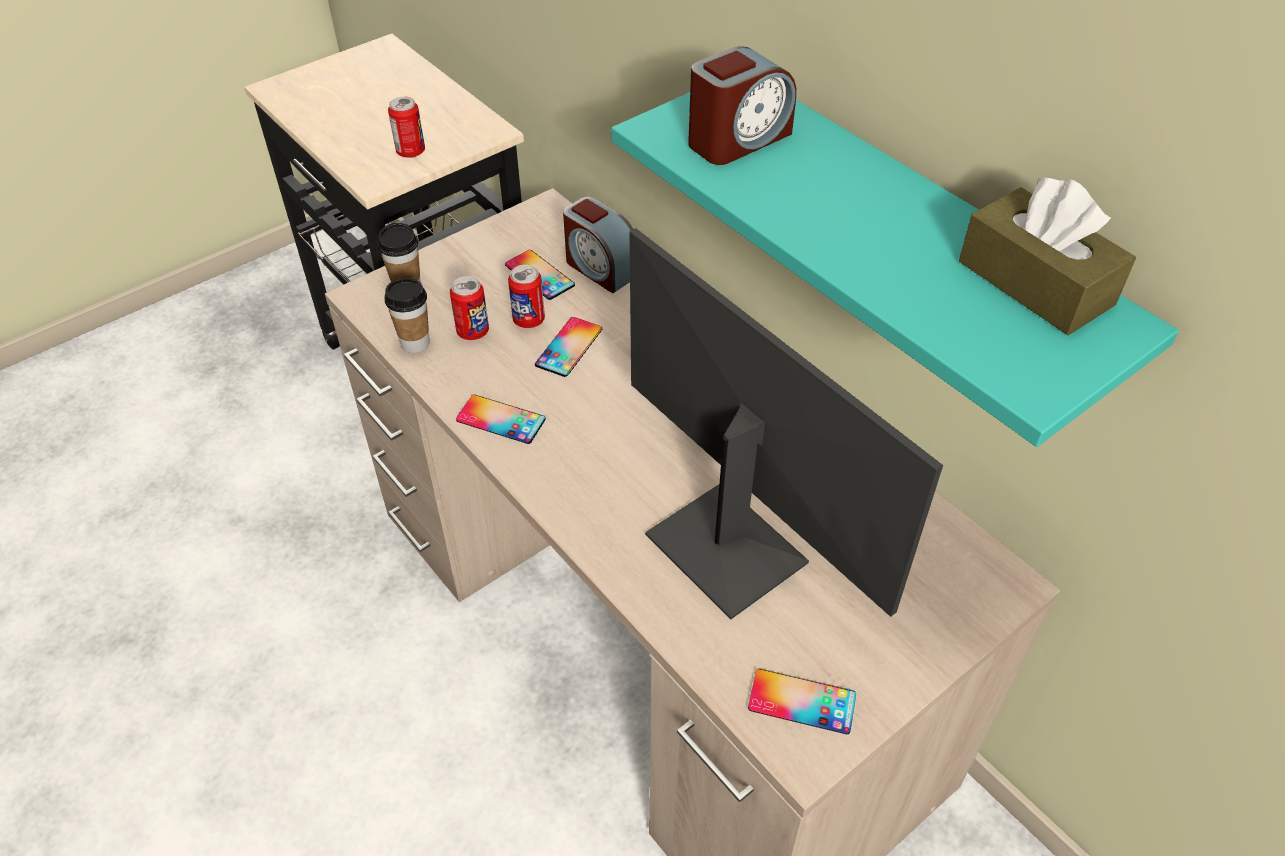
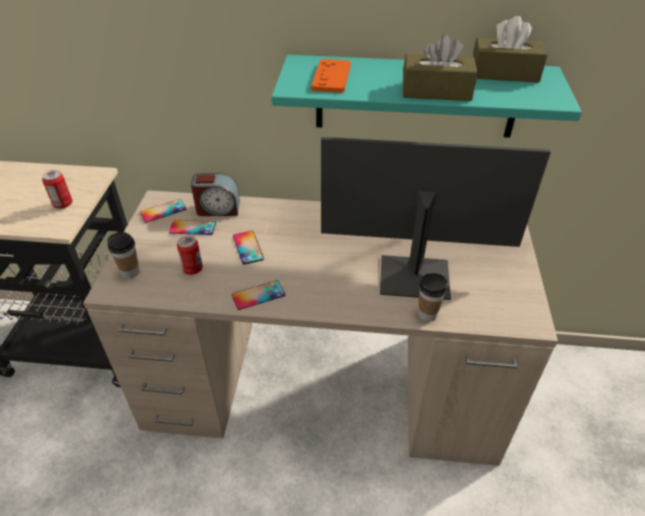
camera: 45 degrees left, 5 degrees down
cup [384,278,430,353] -> cup moved to [418,273,448,322]
can [508,265,545,328] -> none
alarm clock [688,46,796,165] -> orange game controller [311,59,351,93]
phone [748,668,856,734] -> phone moved to [140,199,187,223]
none -> brown tissue box [403,34,478,101]

